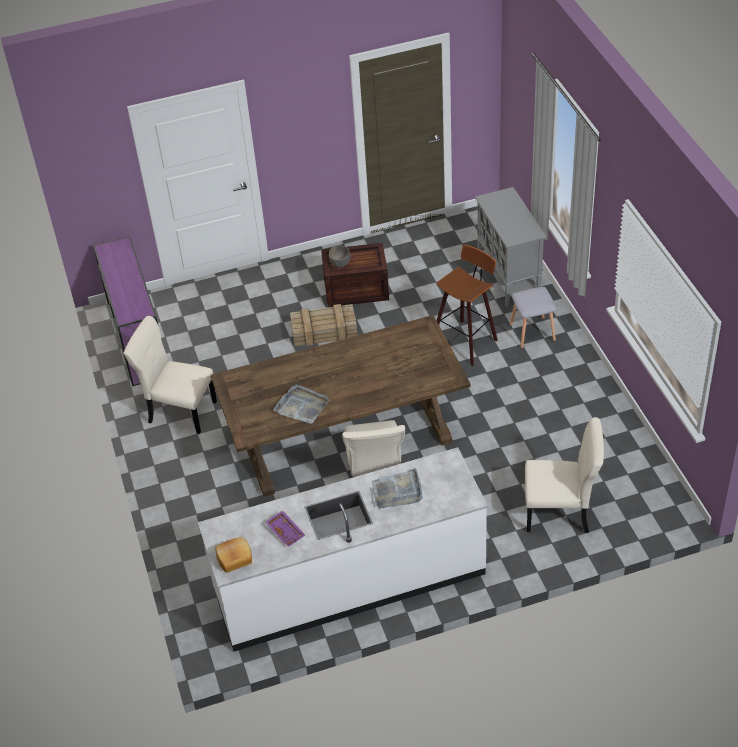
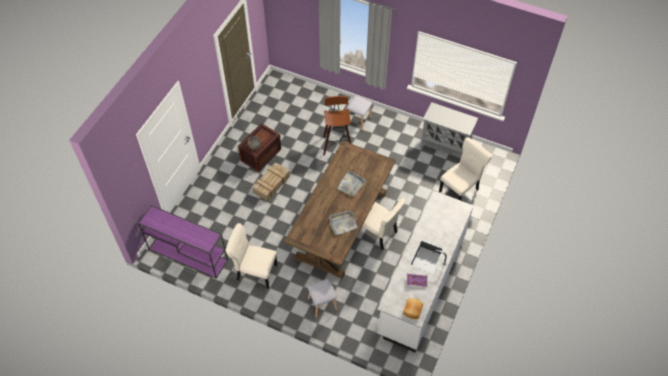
camera: 50 degrees left, 10 degrees up
beige chair [124,316,217,434] -> beige chair turned 45 degrees clockwise [225,223,277,289]
grey tray [372,468,423,508] -> grey tray moved to [337,171,366,196]
grey cabinet [475,187,546,307] -> grey cabinet moved to [420,102,478,158]
none -> grey stool [308,279,338,318]

